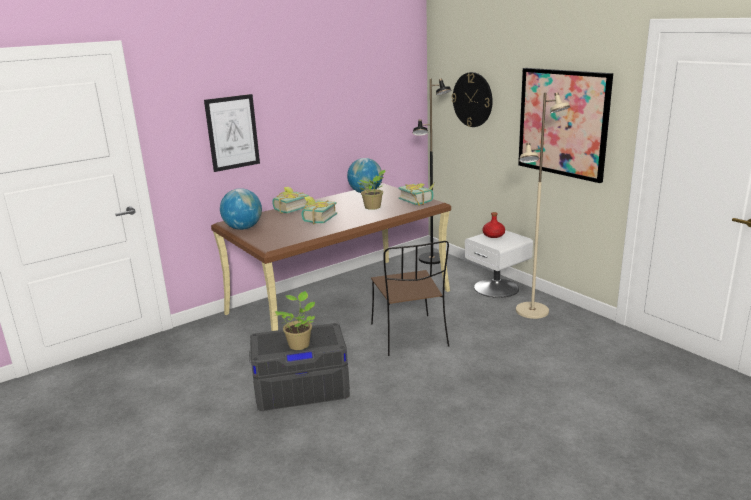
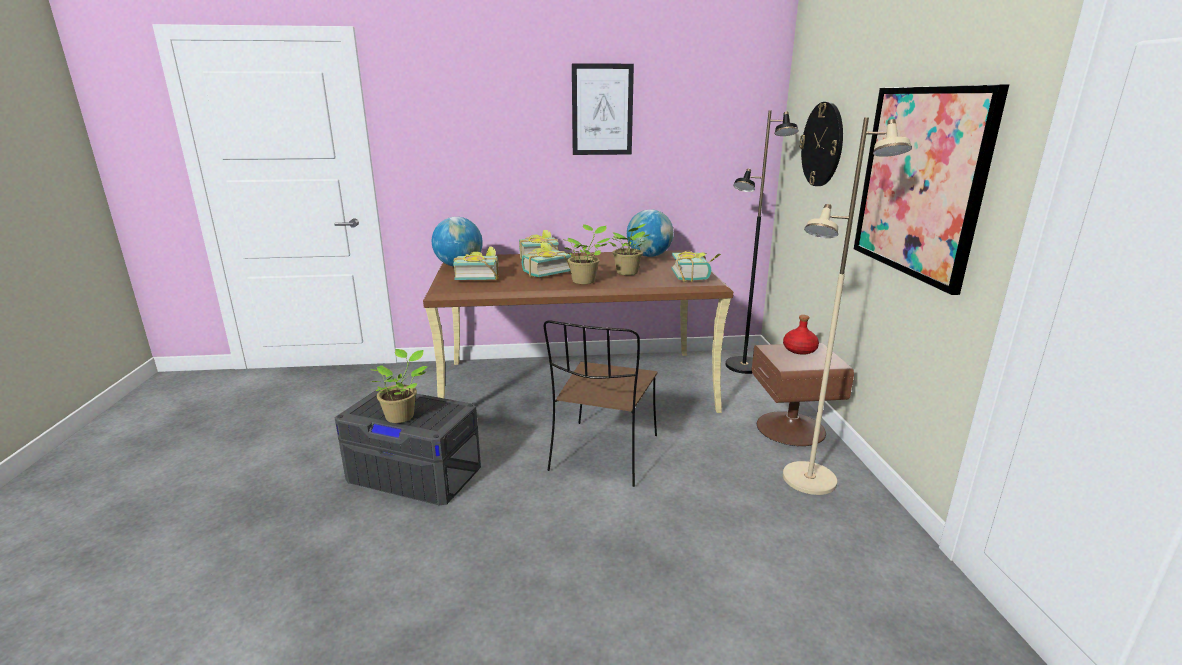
camera: 30 degrees right, 0 degrees up
picture [204,94,260,172] -> picture moved to [572,63,634,155]
white nightstand [465,230,533,298] -> brown nightstand [752,343,854,446]
none -> book [453,246,499,280]
none -> potted plant [562,224,610,284]

